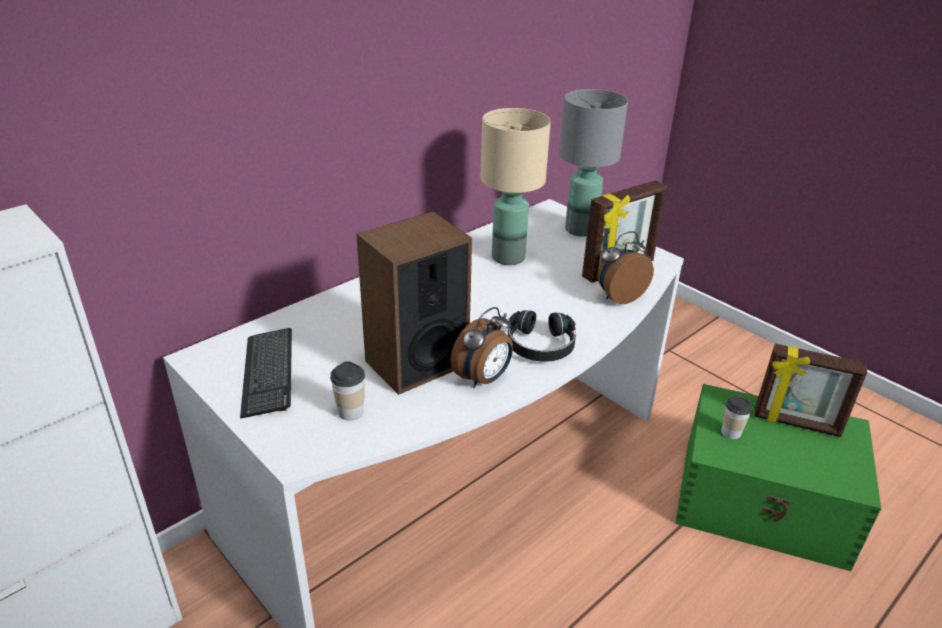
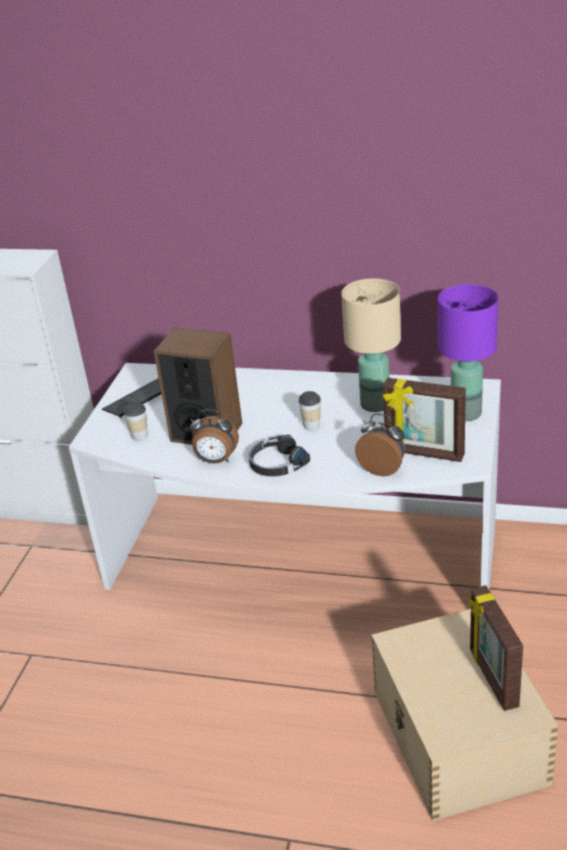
camera: 60 degrees right, 0 degrees up
grey table lamp [559,89,628,237] -> purple table lamp [438,284,499,421]
green storage box [676,384,881,571] -> beige storage box [371,609,559,821]
cup [721,396,752,439] -> cup moved to [298,391,321,430]

